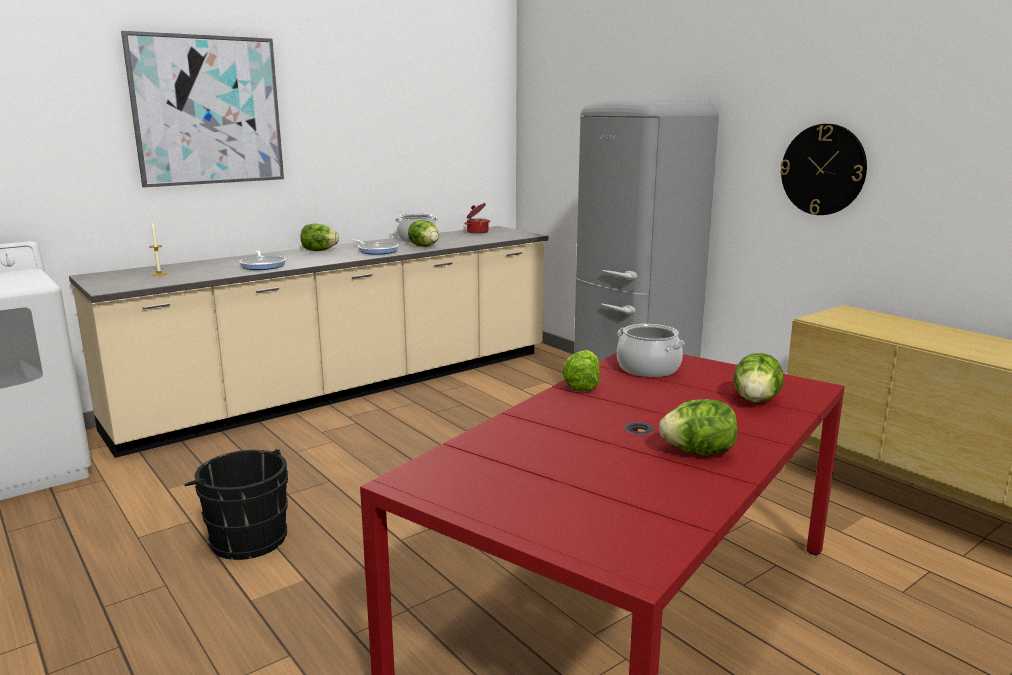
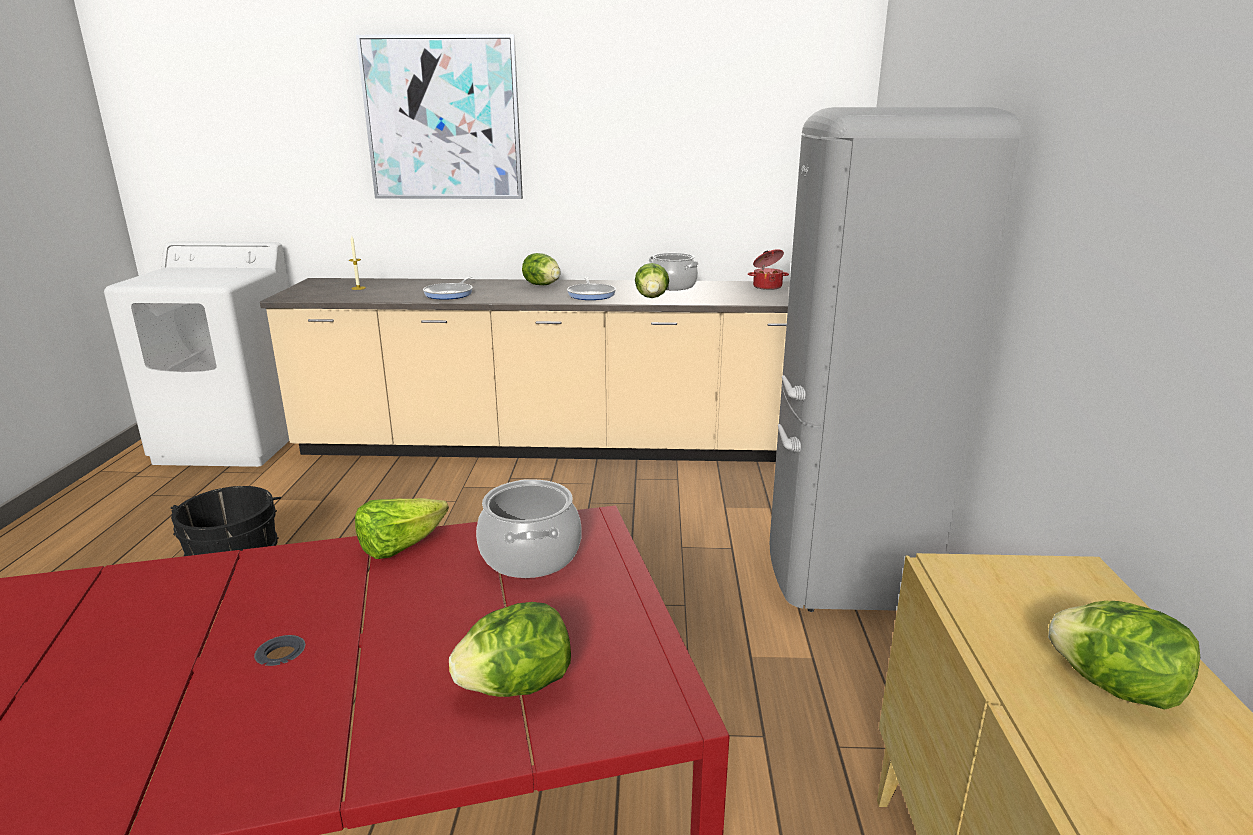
camera: 40 degrees right, 5 degrees up
lettuce [659,399,738,455] -> lettuce moved to [1048,601,1200,709]
wall clock [780,124,867,215] -> none

